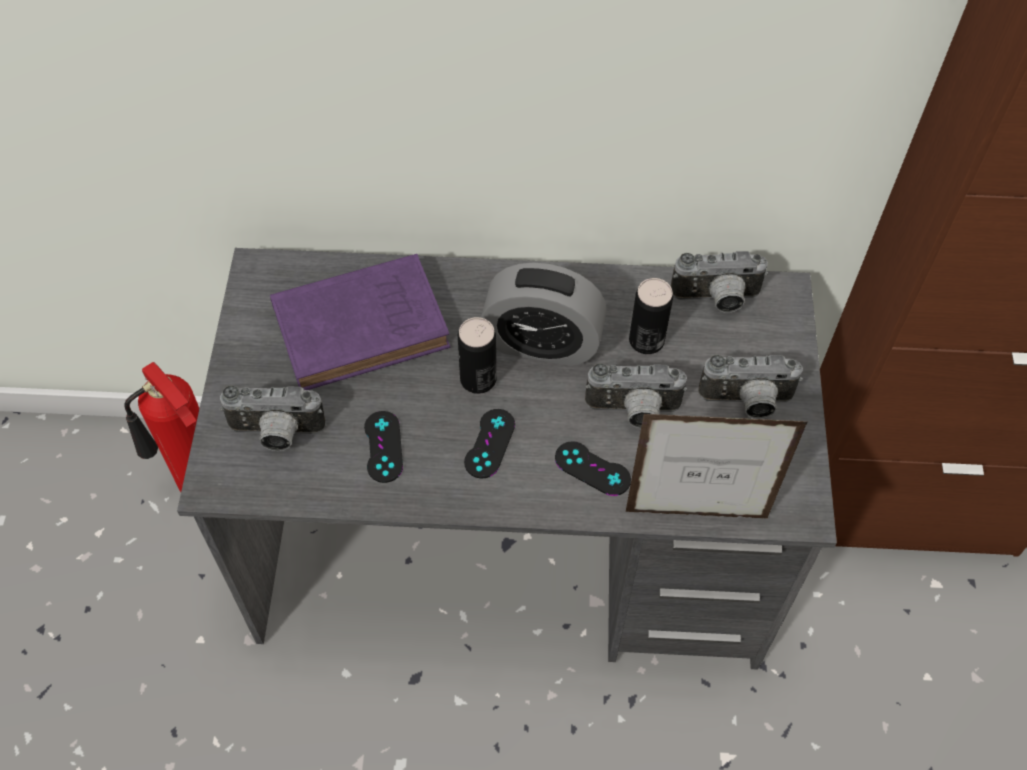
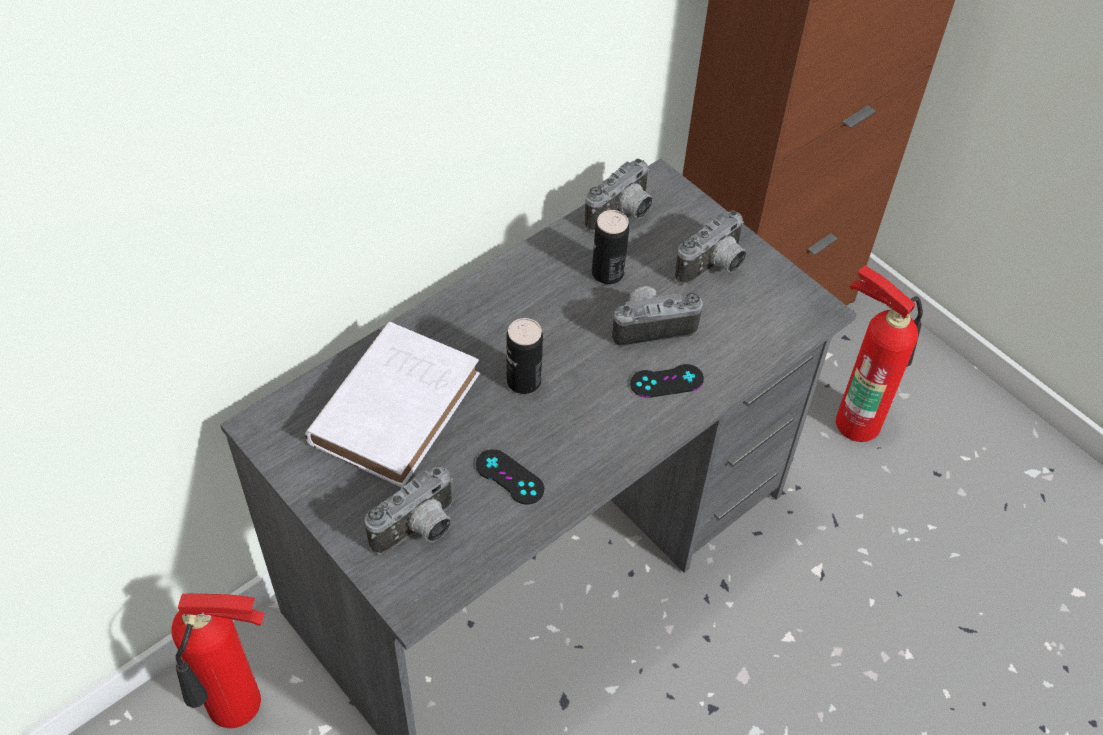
camera: 45 degrees left, 5 degrees down
purple book [270,254,450,390] -> white book [305,322,480,487]
black game controller [464,409,515,478] -> none
alarm clock [481,262,607,366] -> none
camera [585,363,687,428] -> camera turned 150 degrees counterclockwise [611,286,703,347]
picture frame [626,414,809,519] -> none
none -> fire extinguisher [836,265,923,442]

